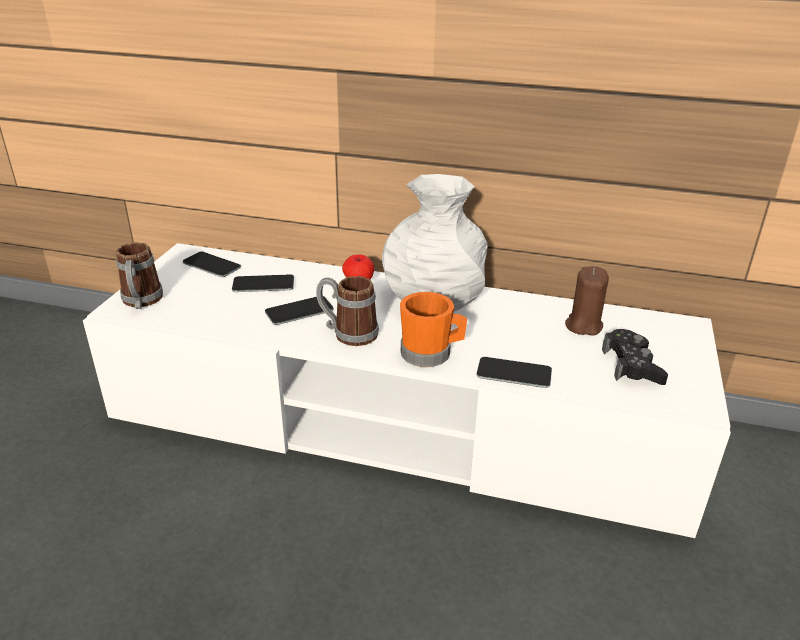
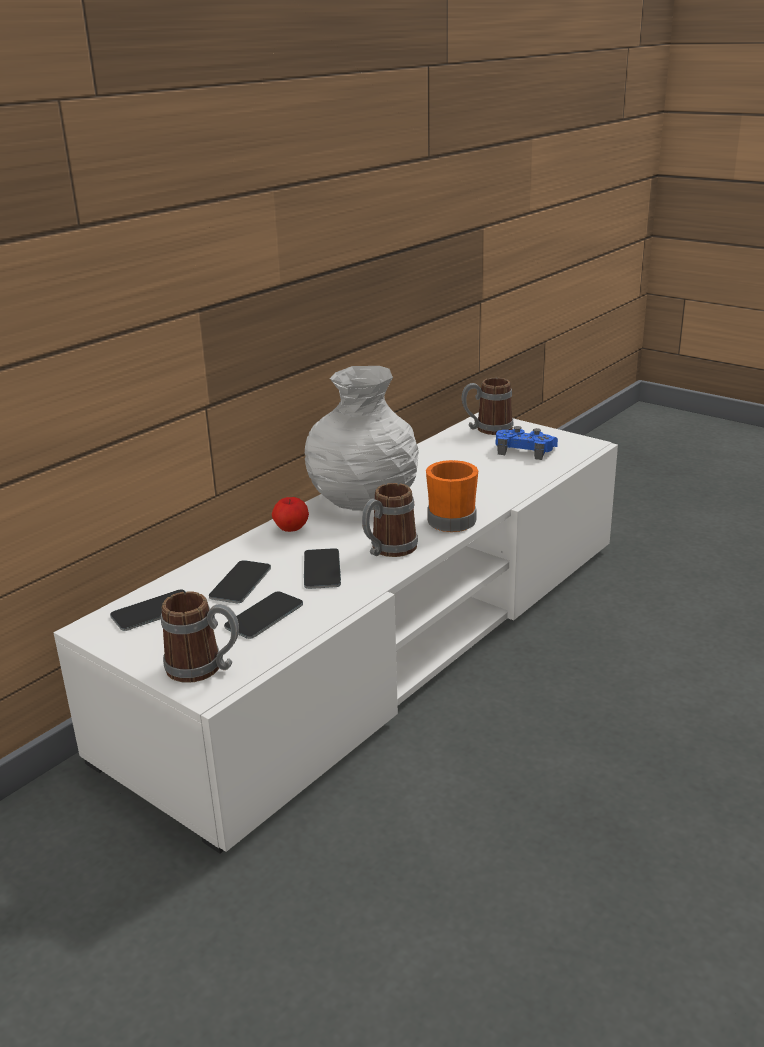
camera: 65 degrees left, 5 degrees down
phone [477,357,552,388] -> phone moved to [224,591,303,639]
brown candle [565,266,609,335] -> none
black game controller [602,329,668,385] -> blue game controller [495,426,558,460]
none -> mug [462,378,514,435]

